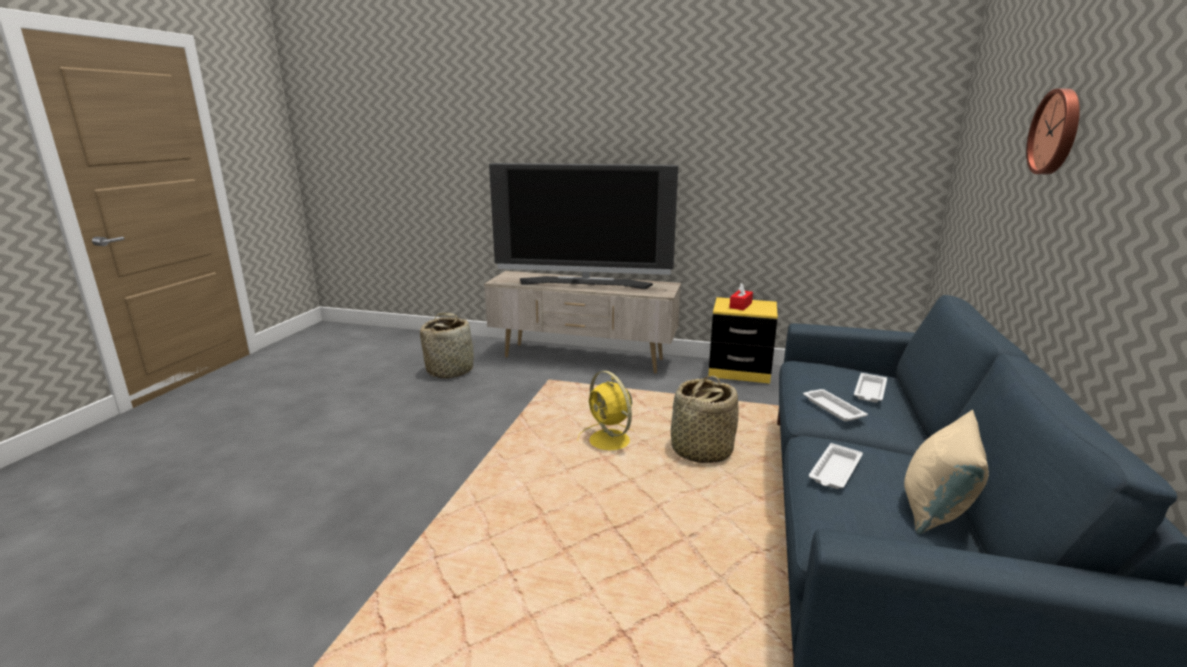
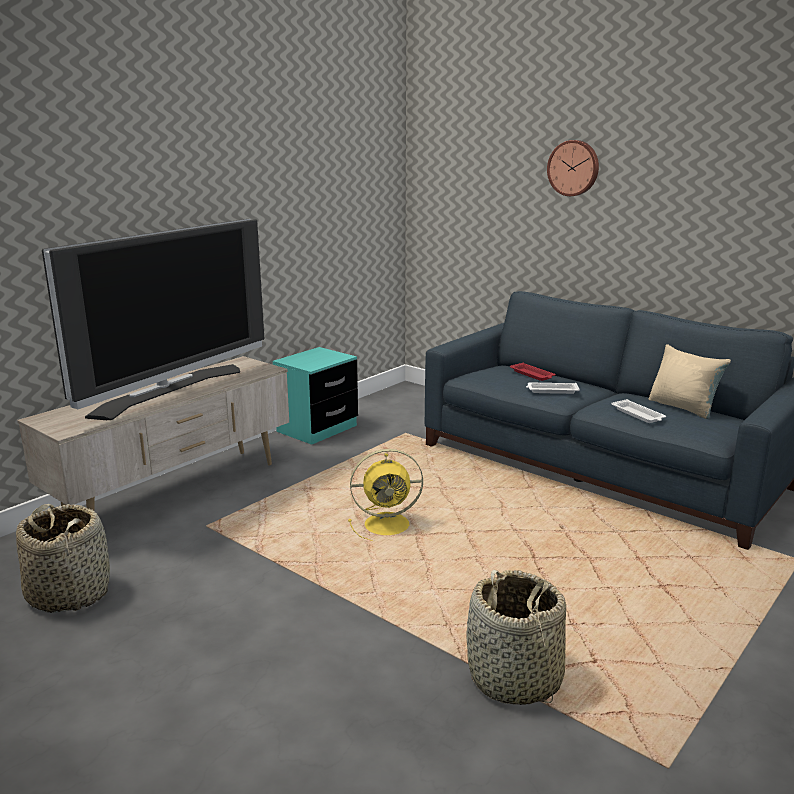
camera: 65 degrees left, 0 degrees up
basket [671,376,739,463] -> basket moved to [466,570,566,705]
yellow nightstand [708,297,778,384] -> turquoise nightstand [273,347,358,445]
red tissue box [729,283,753,310] -> none
white tray [854,373,887,402] -> red tray [510,363,556,381]

